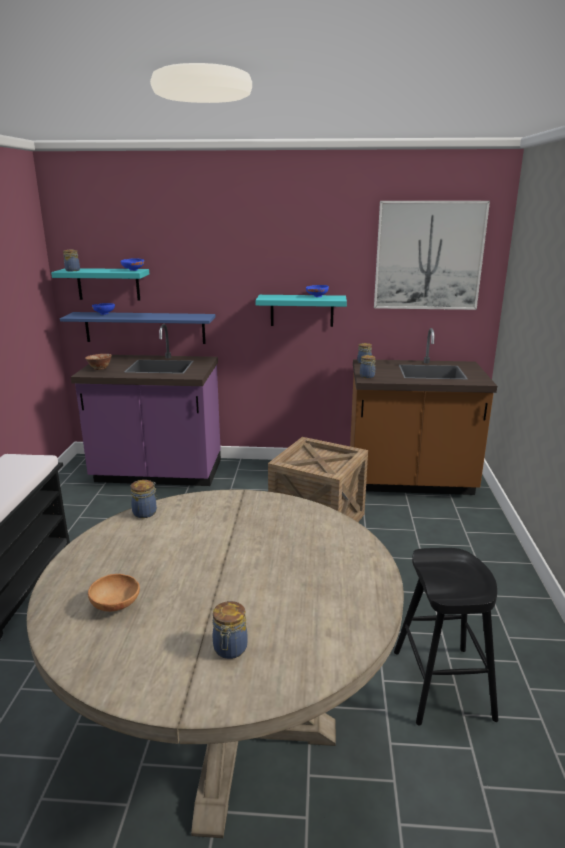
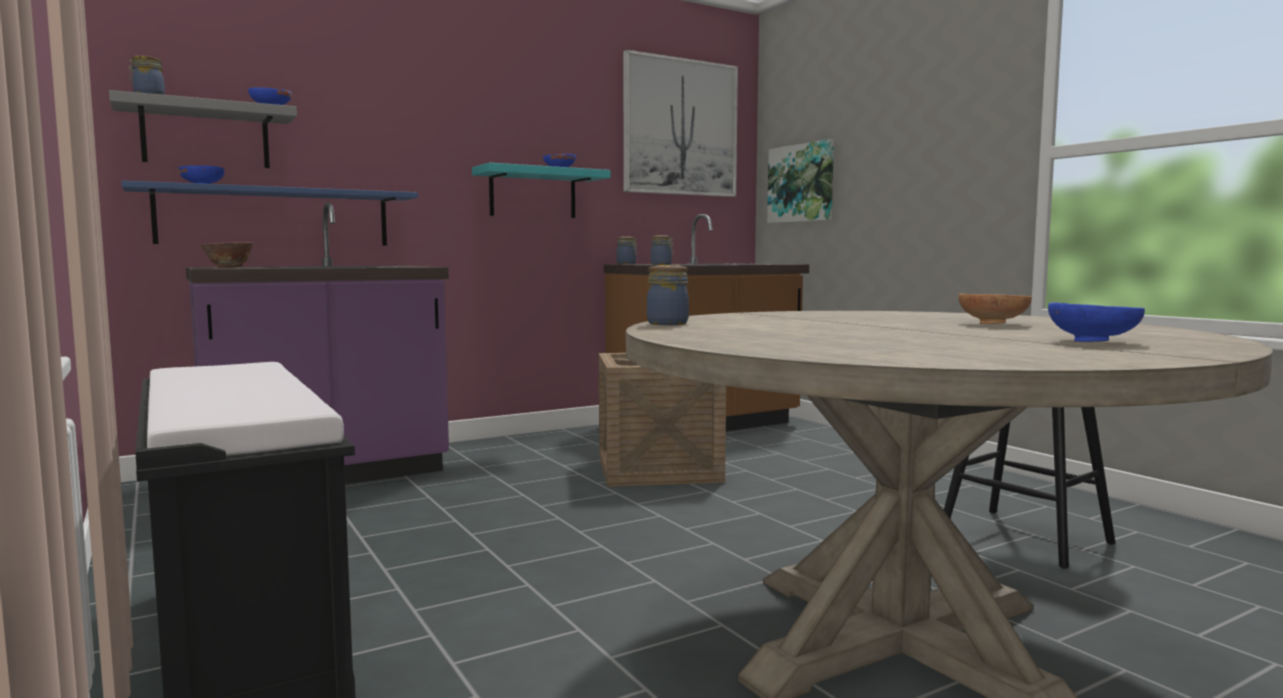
camera: 35 degrees left, 15 degrees down
turquoise shelf [51,268,149,301] -> grey shelf [109,90,297,168]
brown bowl [88,574,140,612] -> brown bowl moved to [959,293,1032,324]
jar [213,601,248,659] -> blue bowl [1048,303,1145,342]
none -> picture [767,139,834,223]

